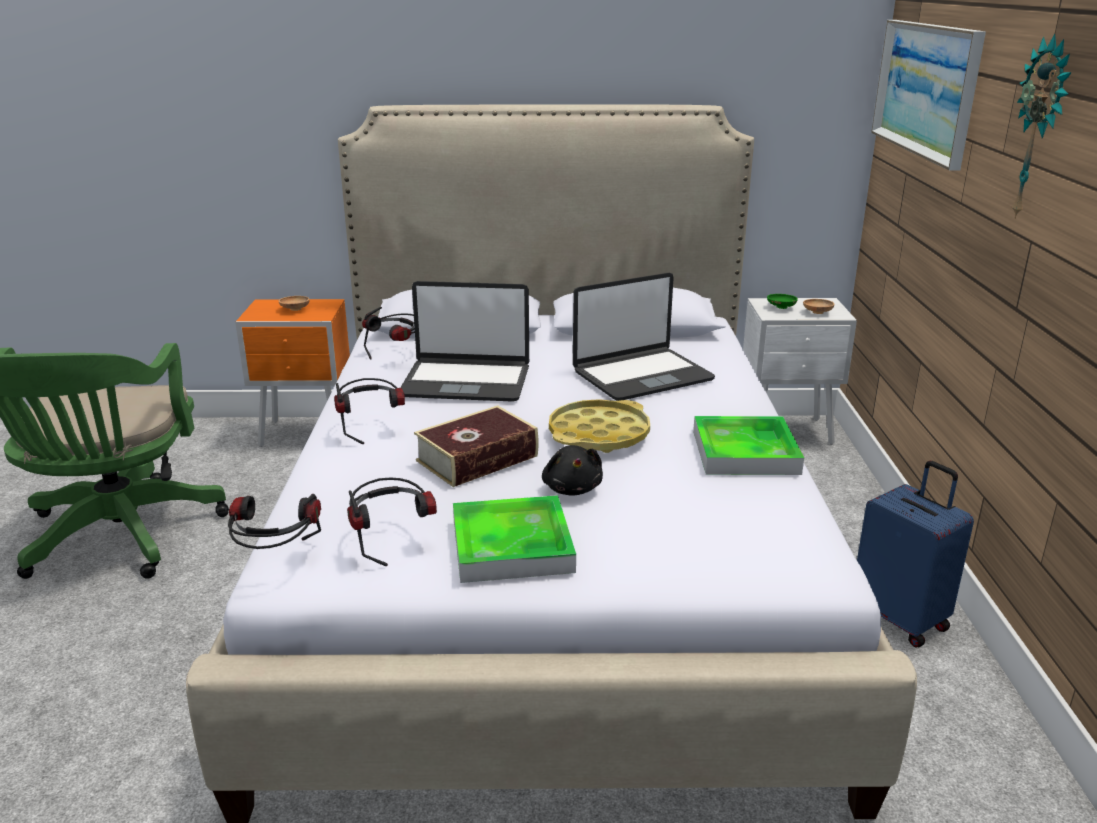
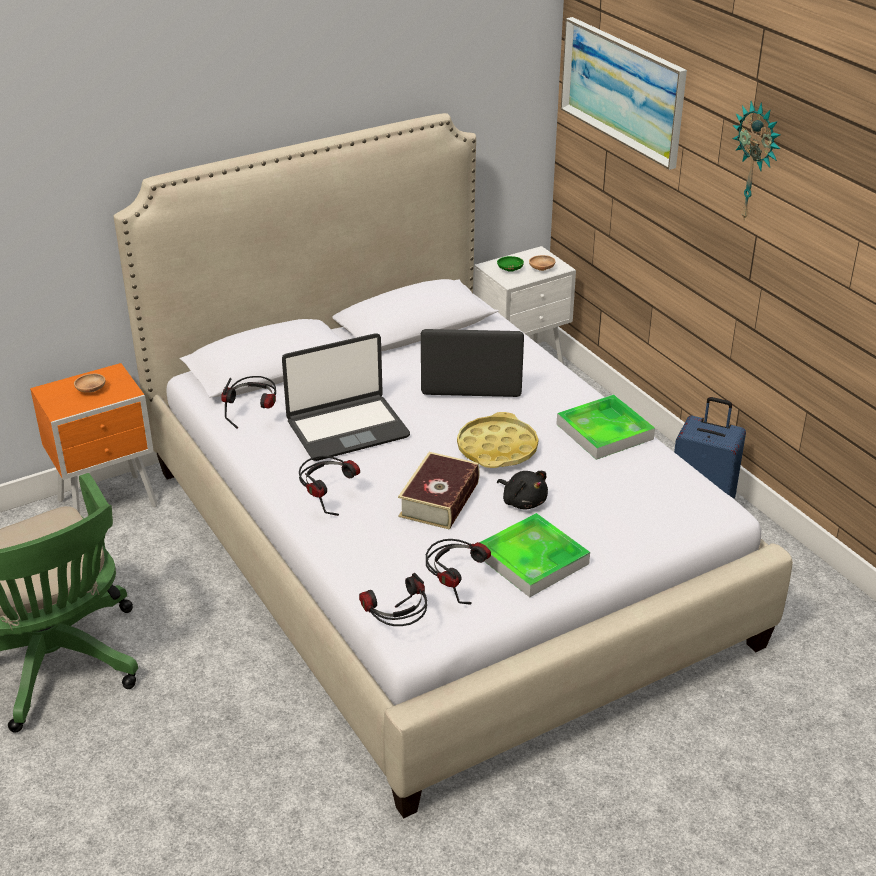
camera: 30 degrees left, 10 degrees up
laptop [573,273,715,401] -> laptop turned 120 degrees counterclockwise [421,329,524,397]

